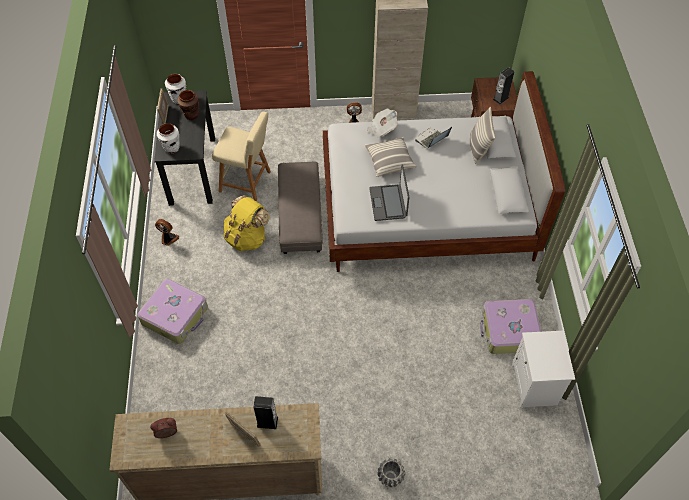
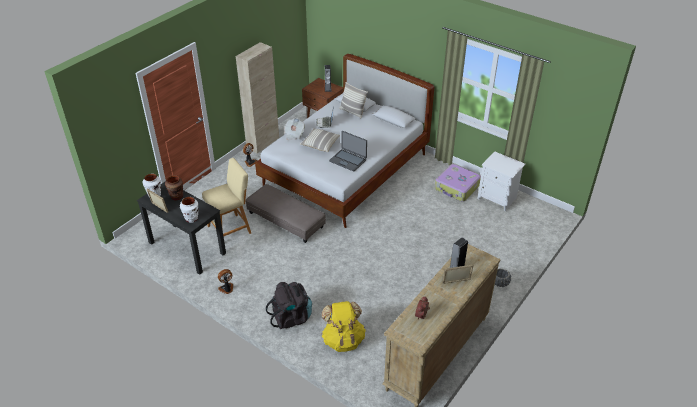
camera: 50 degrees left, 15 degrees down
suitcase [137,279,208,344] -> black backpack [266,282,312,329]
yellow backpack [223,195,270,251] -> yellow backpack moved to [322,301,366,352]

